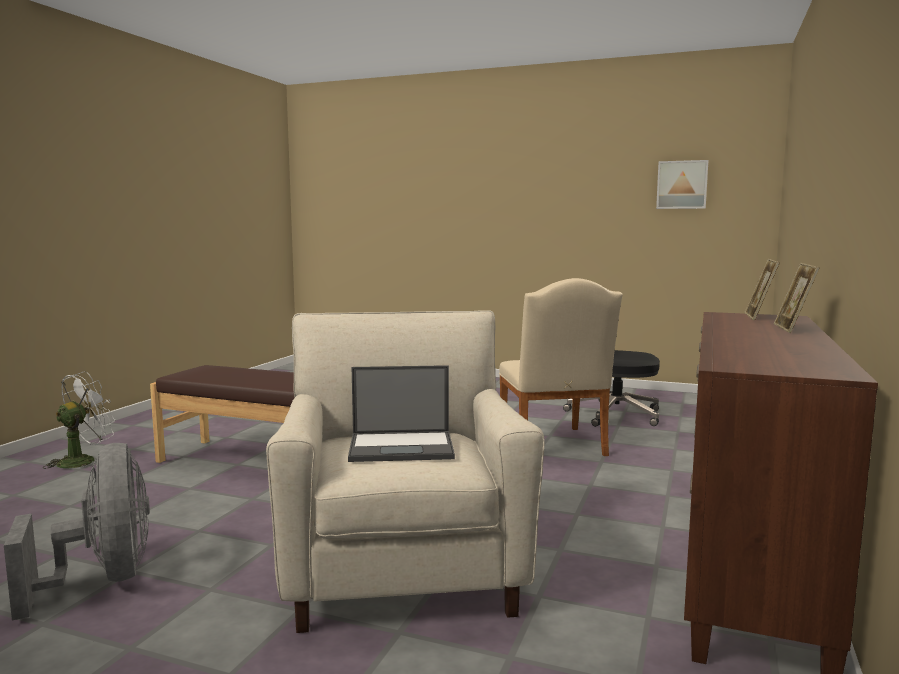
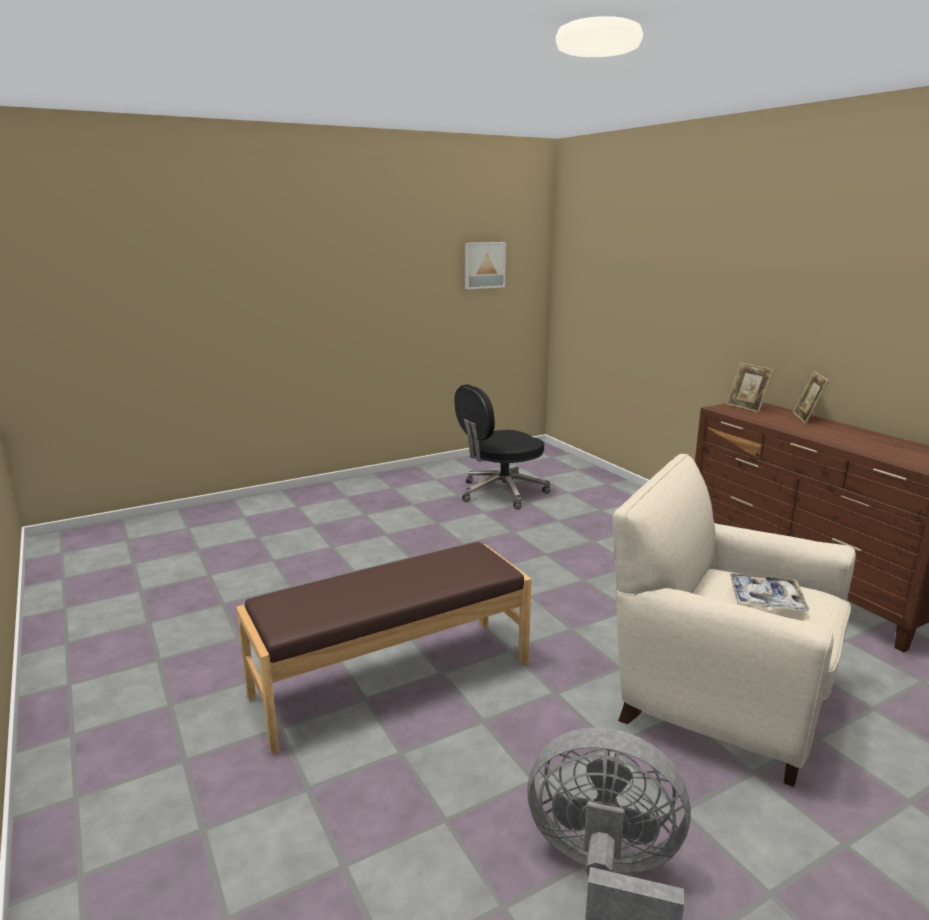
camera: 50 degrees left, 10 degrees up
white fan [43,371,116,469] -> none
laptop [348,365,455,462] -> tray [730,573,810,611]
beige chair [499,278,623,456] -> none
picture frame [774,263,820,333] -> picture frame turned 45 degrees clockwise [793,371,829,424]

